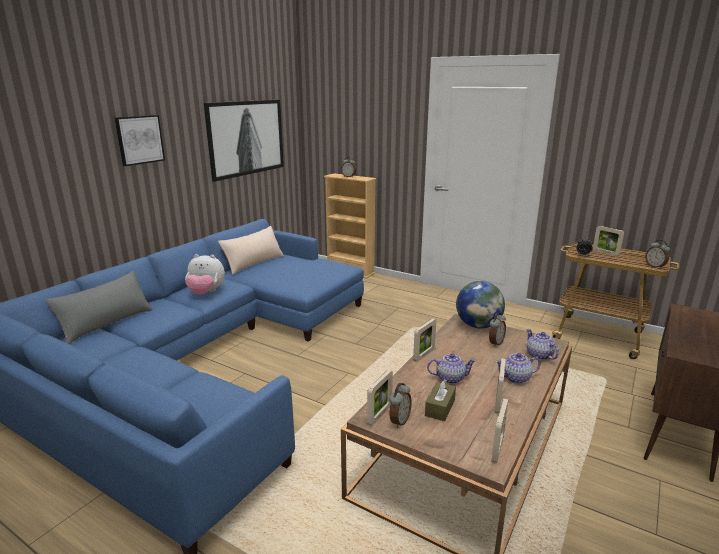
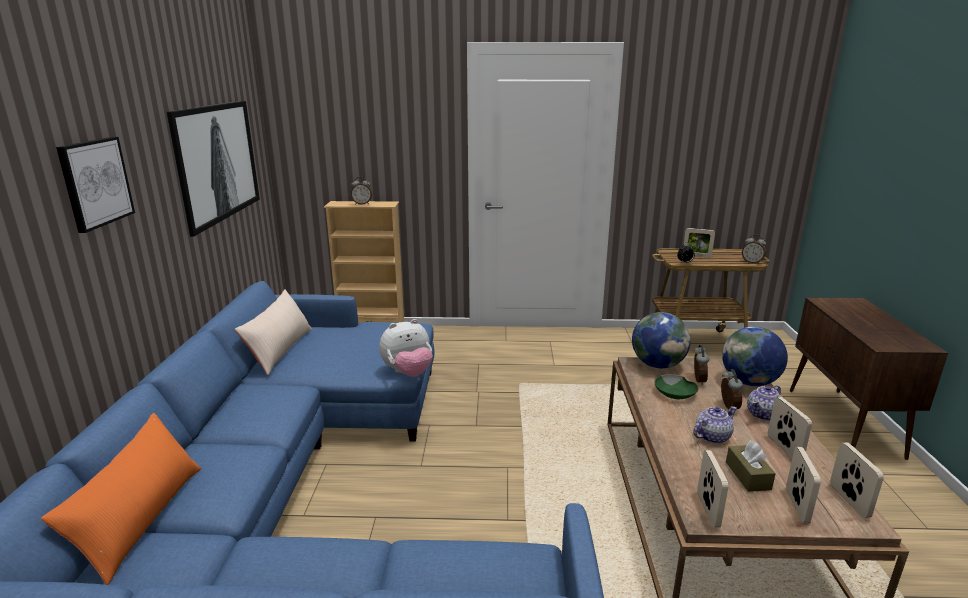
camera: 30 degrees left, 0 degrees up
grey pillow [45,271,153,344] -> orange pillow [41,413,201,585]
plush toy [185,254,225,295] -> plush toy moved to [379,319,433,377]
alarm clock [389,383,412,428] -> alarm clock moved to [721,369,743,413]
picture frame [413,318,436,362] -> picture frame moved to [786,447,821,523]
teapot [526,329,559,360] -> globe [722,326,788,386]
none -> green bowl [655,374,698,399]

